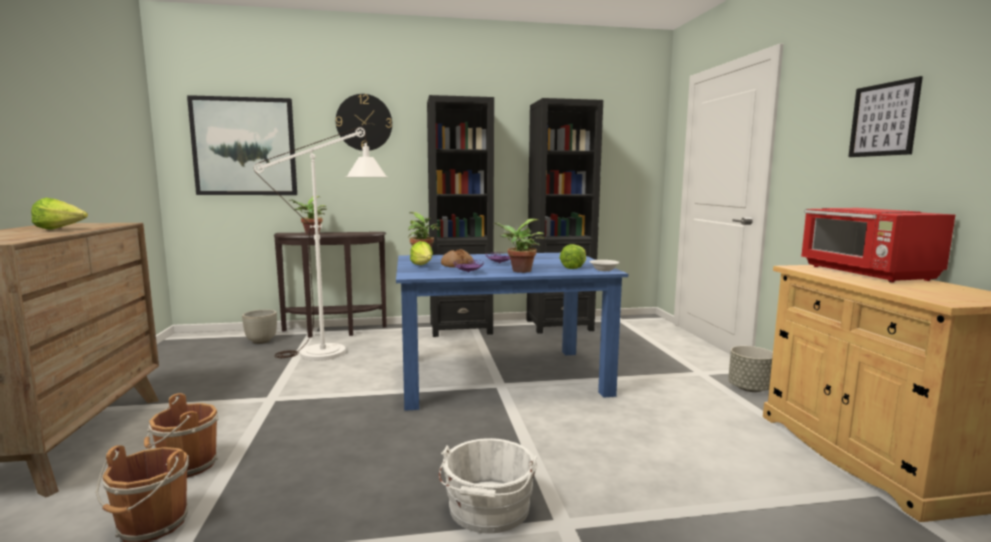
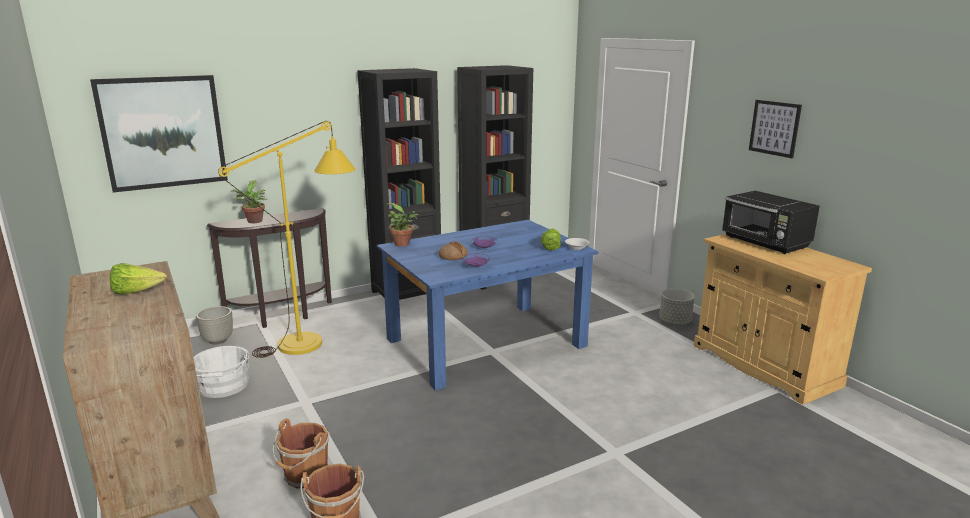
camera: 20 degrees left, 10 degrees up
white floor lamp [254,127,387,361] -> yellow floor lamp [218,121,356,358]
wall clock [336,94,392,151] -> none
lettuce [410,241,433,265] -> none
white bucket [439,438,537,534] -> white bucket moved to [194,346,249,398]
potted plant [494,219,545,273] -> none
red microwave [801,208,955,283] -> black microwave [722,191,820,254]

